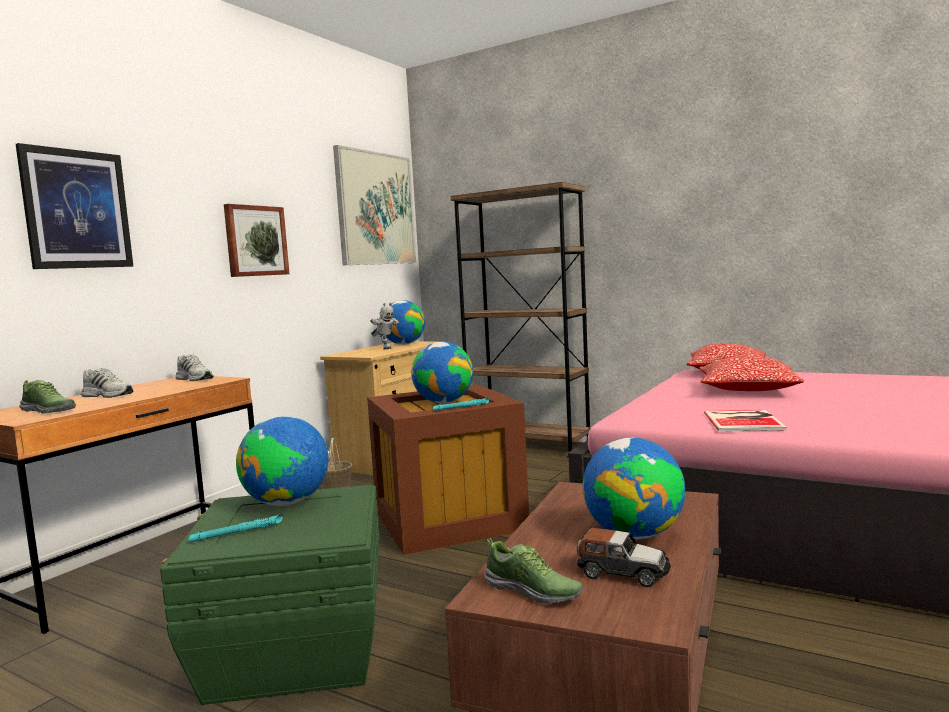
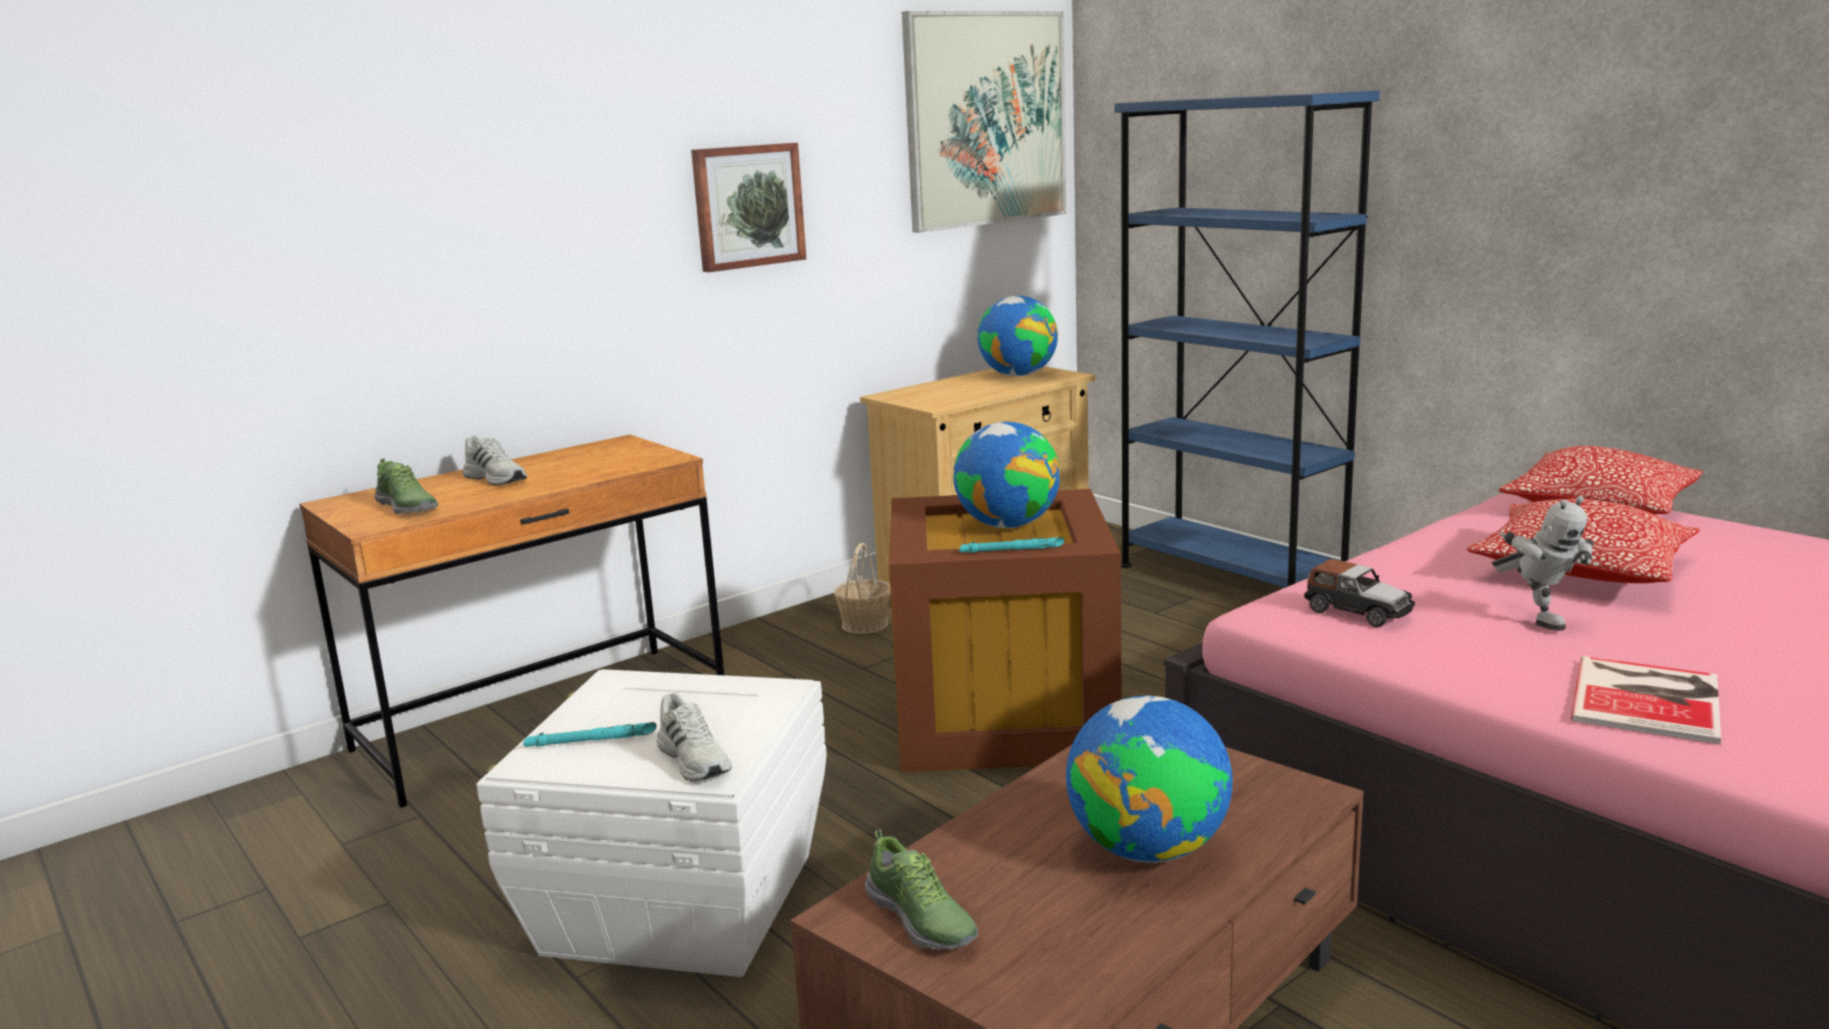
camera: 20 degrees right, 10 degrees up
picture [16,143,133,269] -> none
green storage box [160,485,380,705] -> white storage box [476,669,827,977]
white shoe [175,354,214,381] -> white shoe moved to [657,693,731,782]
globe [236,416,328,506] -> none
toy robot [370,302,399,350] -> toy robot moved to [1492,496,1594,631]
brown bookcase [451,182,591,458] -> blue bookcase [1114,91,1380,588]
toy car [577,528,671,587] -> toy car moved to [1304,559,1415,627]
book [704,410,787,431] -> book moved to [1571,656,1721,745]

